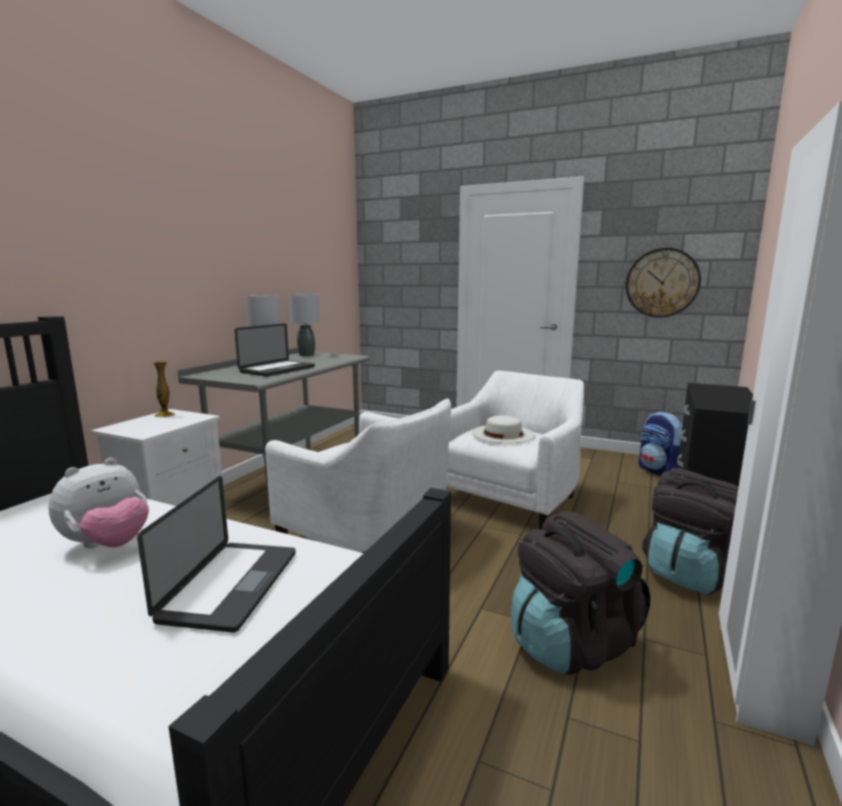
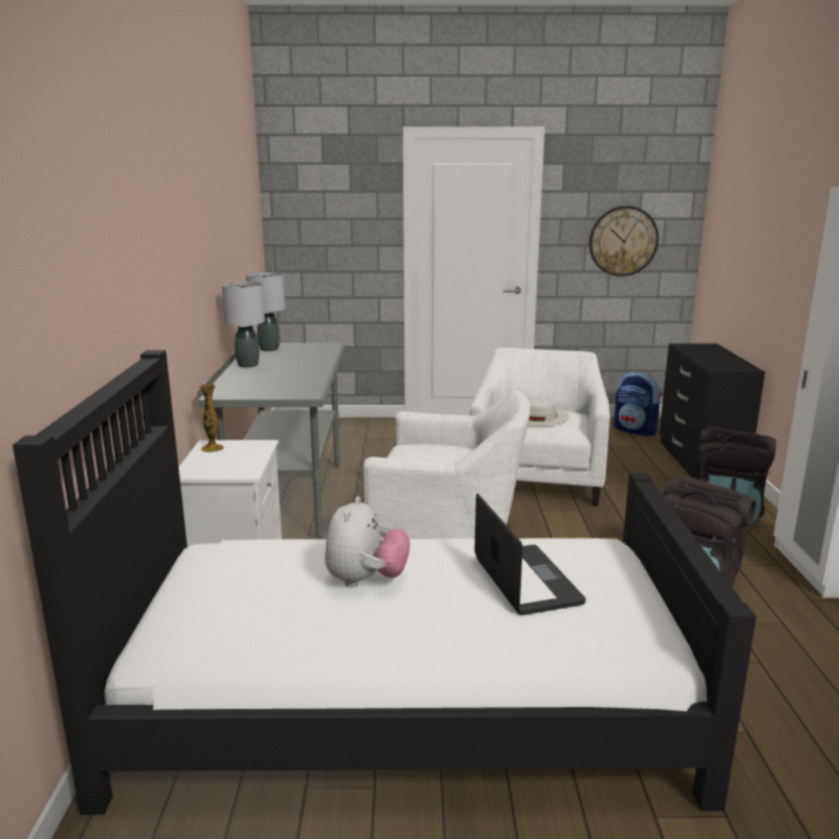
camera: 25 degrees left, 5 degrees up
laptop [235,323,315,377] -> none

